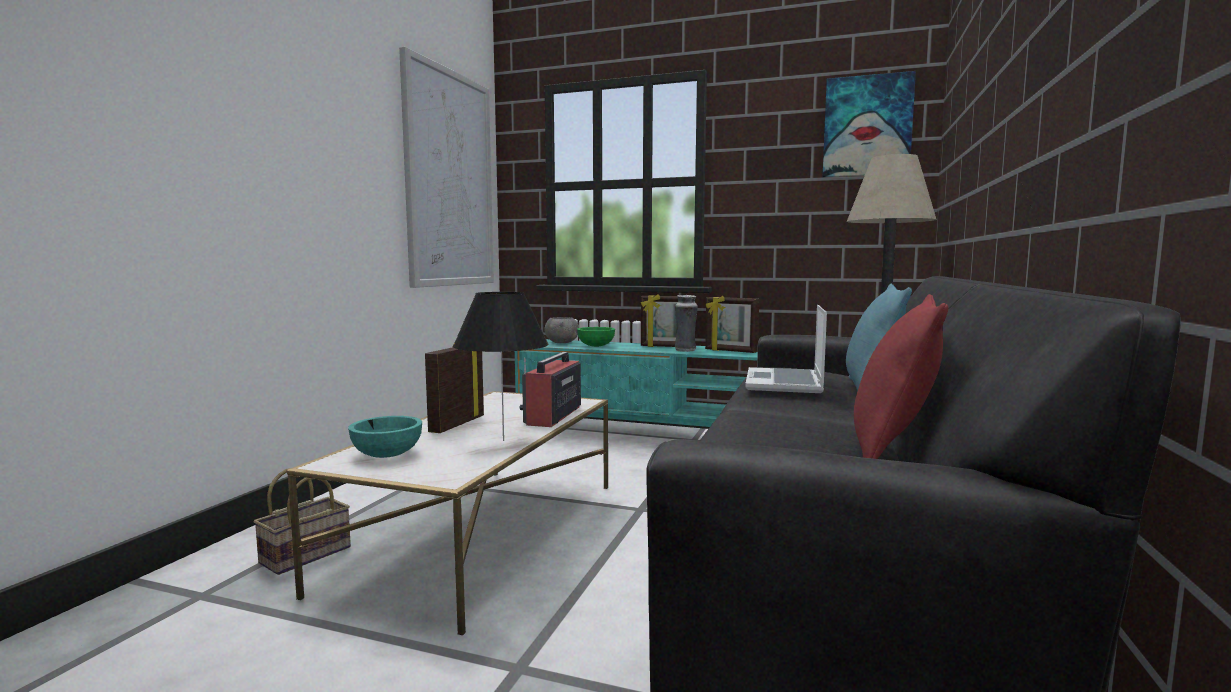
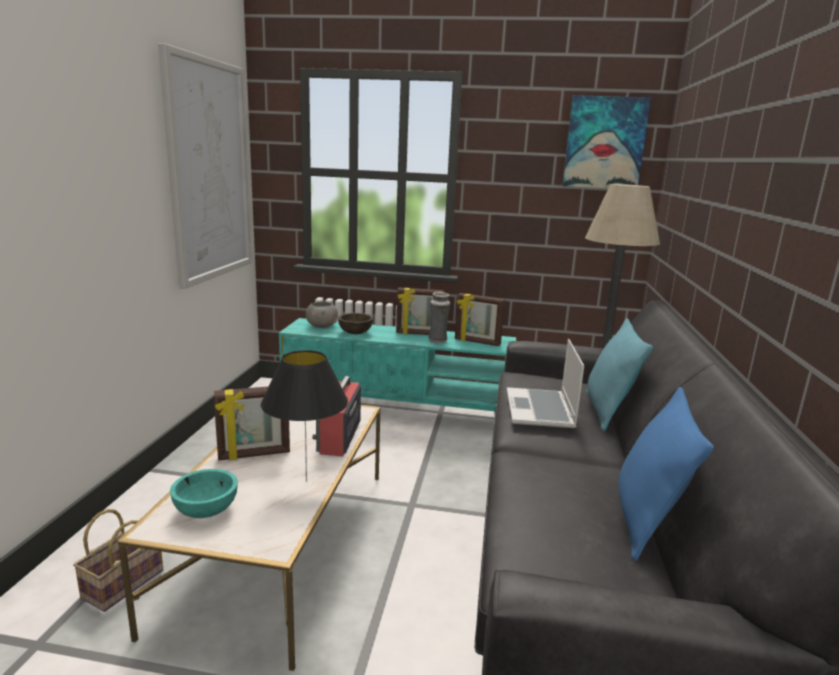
camera: 10 degrees left, 10 degrees up
picture frame [425,344,484,433] -> picture frame turned 120 degrees counterclockwise [214,386,290,461]
green bowl [577,327,615,347] -> brown bowl [338,313,373,334]
red pillow [854,294,948,459] -> blue pillow [618,387,714,561]

